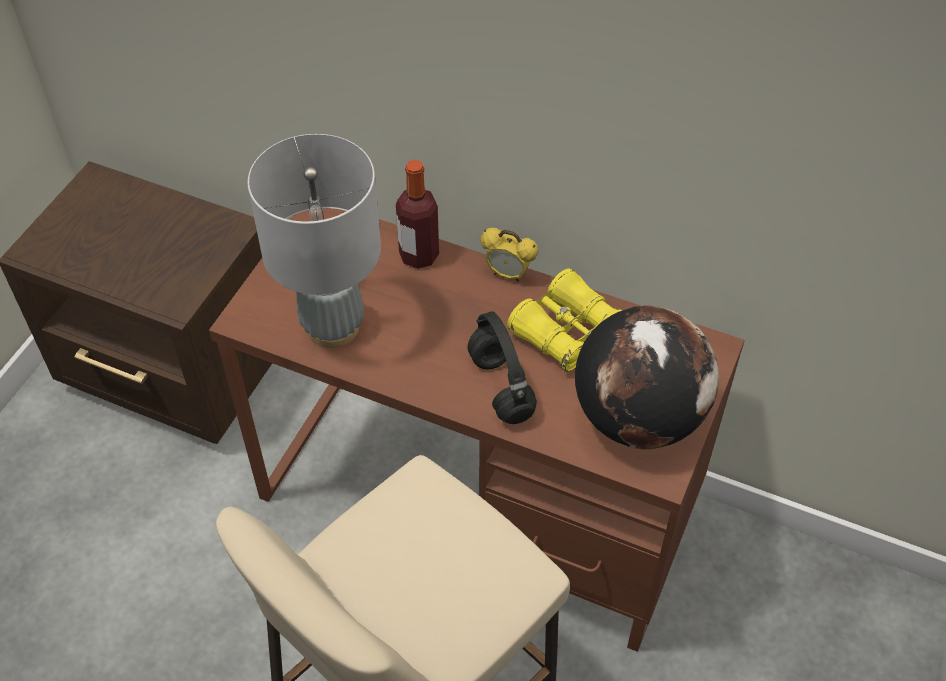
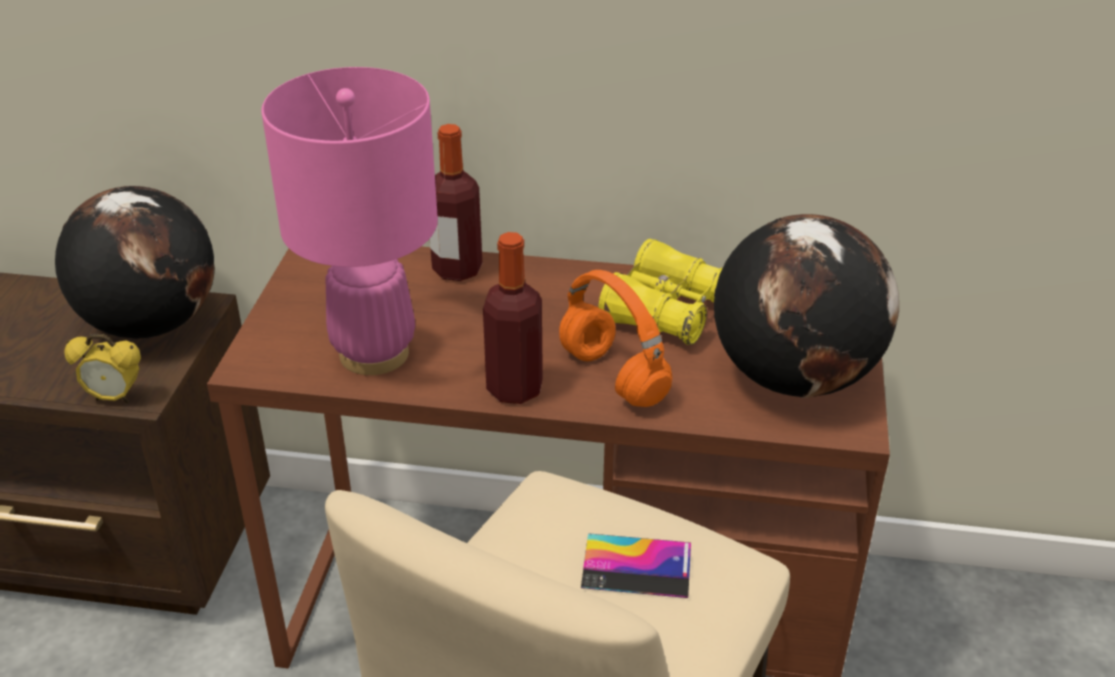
camera: 15 degrees left, 15 degrees down
grey table lamp [247,134,381,348] -> pink table lamp [261,67,438,375]
black headphones [467,311,537,424] -> orange headphones [559,270,672,407]
alarm clock [480,228,538,282] -> alarm clock moved to [64,334,141,403]
none -> globe [55,186,215,339]
none -> bottle [483,232,543,404]
none -> phone [581,533,691,598]

